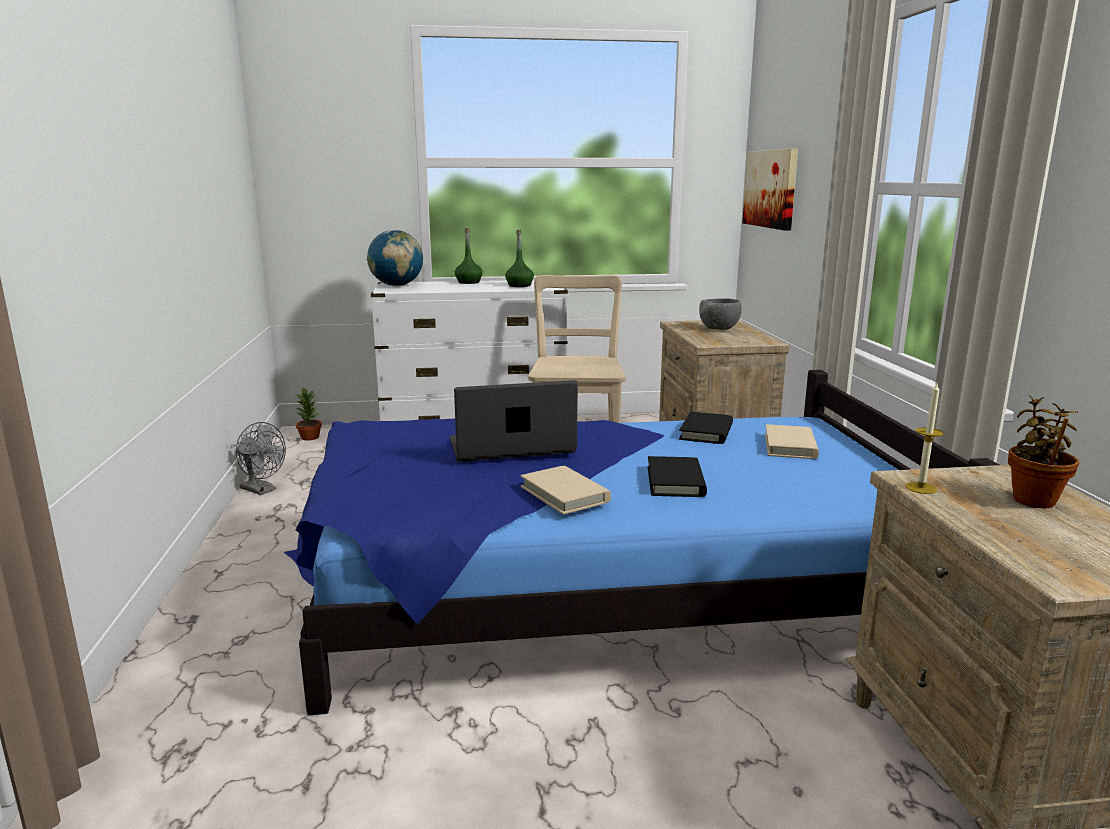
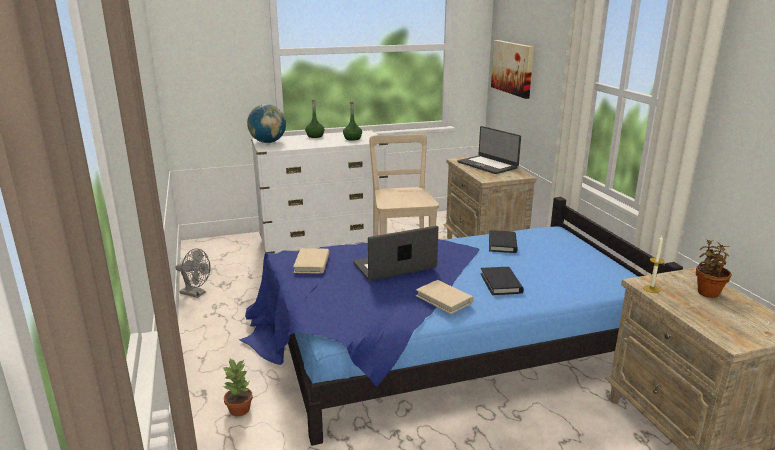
camera: 10 degrees left, 5 degrees up
potted plant [295,387,322,440] -> potted plant moved to [222,359,253,416]
grey bowl [699,298,742,330] -> laptop [457,126,521,174]
beige book [765,424,819,459] -> beige book moved to [293,248,329,273]

